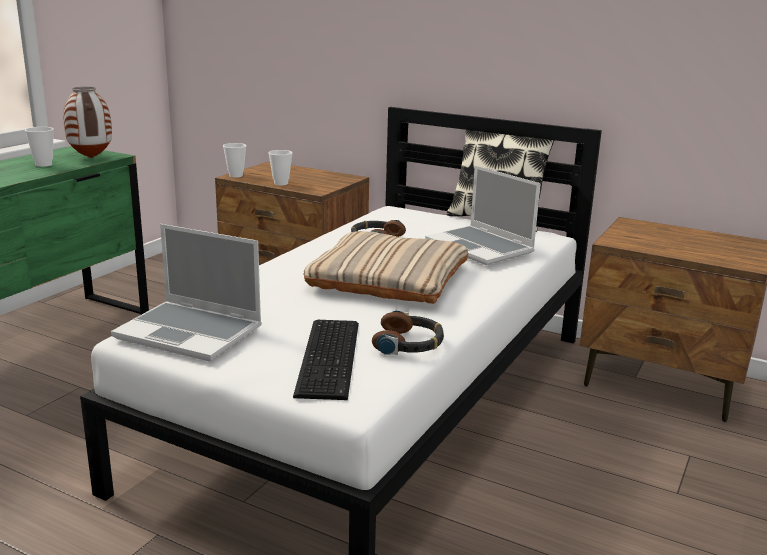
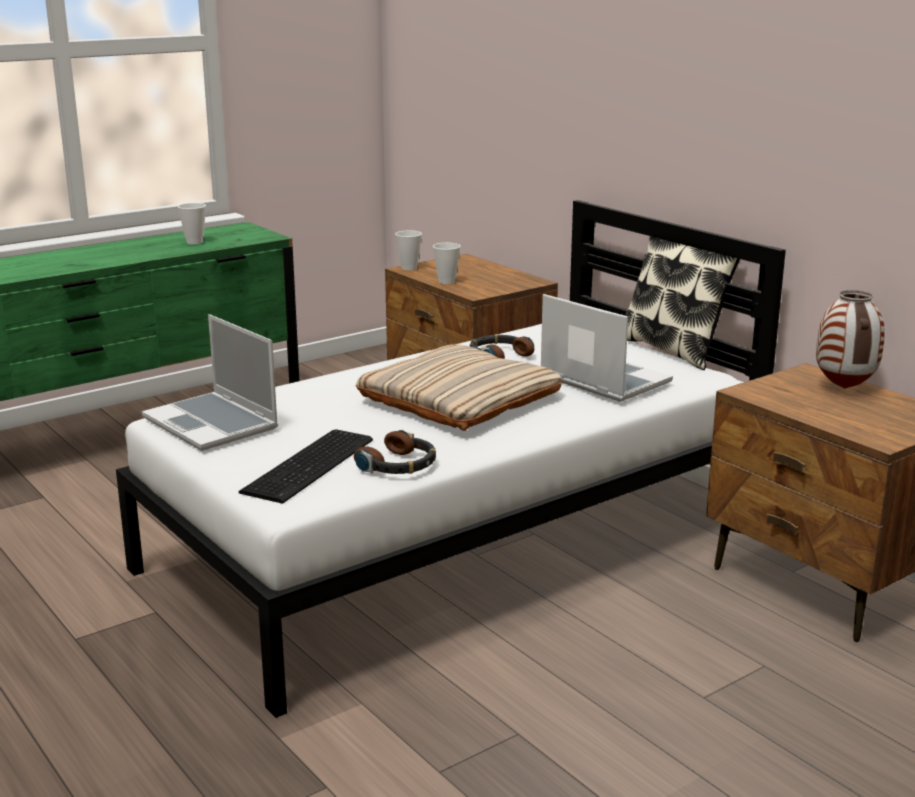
camera: 25 degrees right, 0 degrees up
vase [63,87,112,158] -> vase moved to [816,290,885,389]
laptop [425,165,540,265] -> laptop turned 150 degrees clockwise [541,294,673,402]

